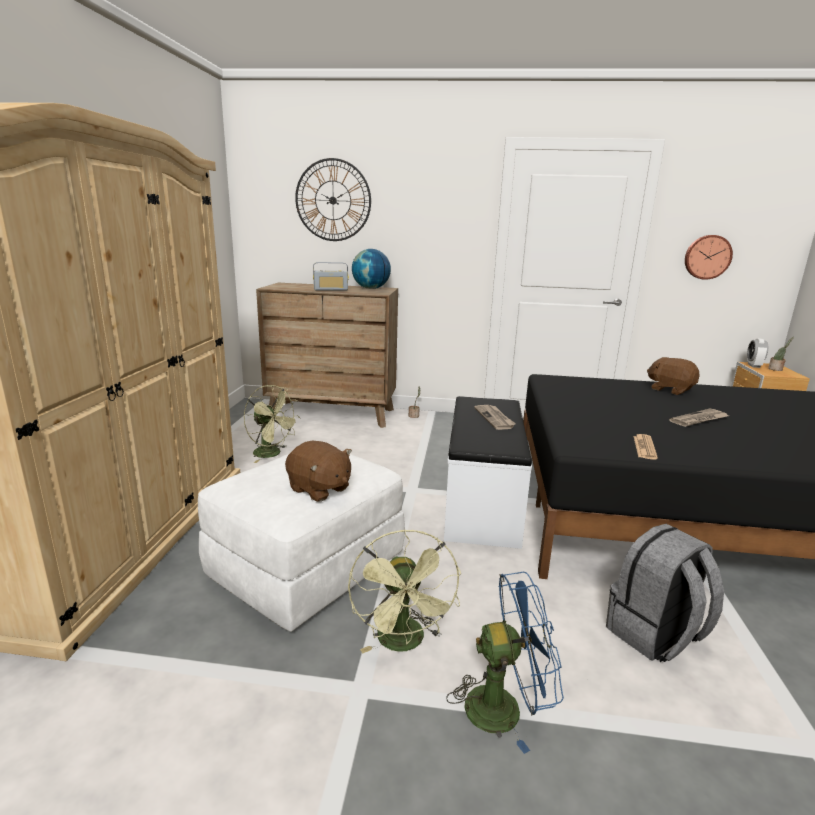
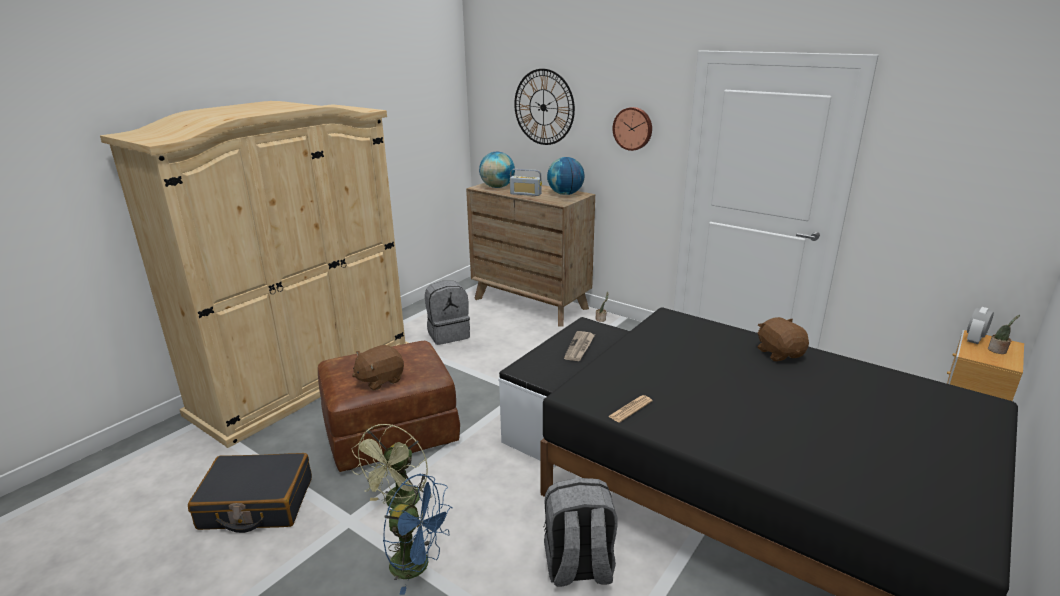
camera: 30 degrees right, 5 degrees up
white ottoman [198,451,405,632] -> brown ottoman [318,341,460,472]
green fan [243,385,300,463] -> grey backpack [425,281,470,345]
brown plush toy [285,441,352,502] -> brown plush toy turned 75 degrees clockwise [352,345,404,390]
newspaper [669,408,729,427] -> none
wall clock [685,235,733,280] -> wall clock moved to [613,107,652,151]
none -> black suitcase [188,453,312,533]
none -> globe [479,152,515,188]

